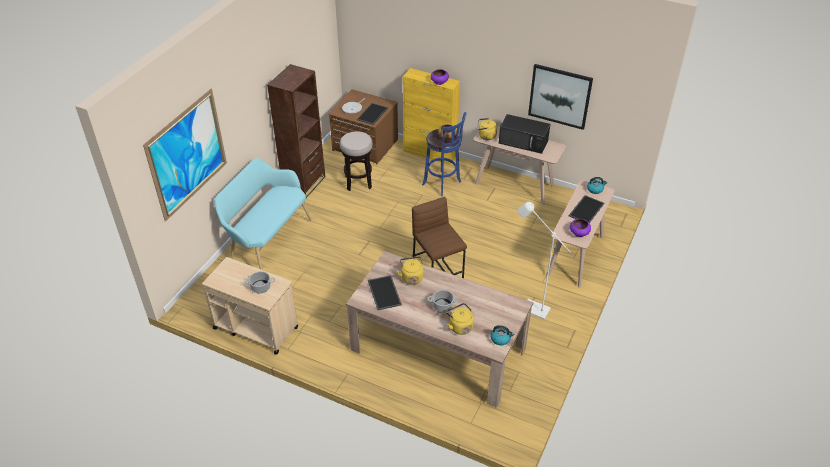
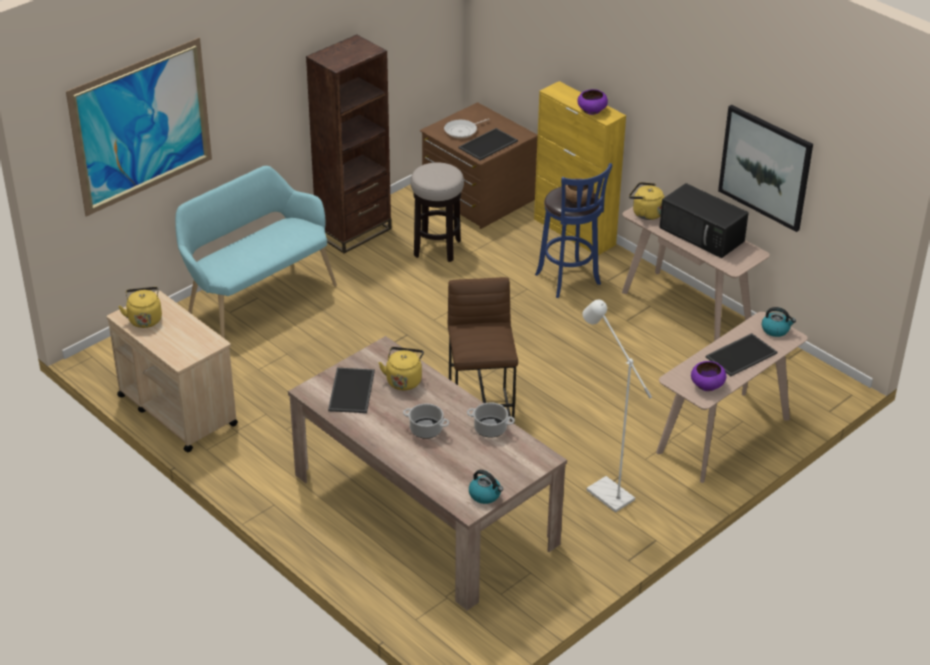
camera: 20 degrees right, 5 degrees down
cooking pot [244,271,275,293] -> cooking pot moved to [467,403,515,438]
yellow kettle [446,303,474,335] -> yellow kettle moved to [118,287,162,328]

